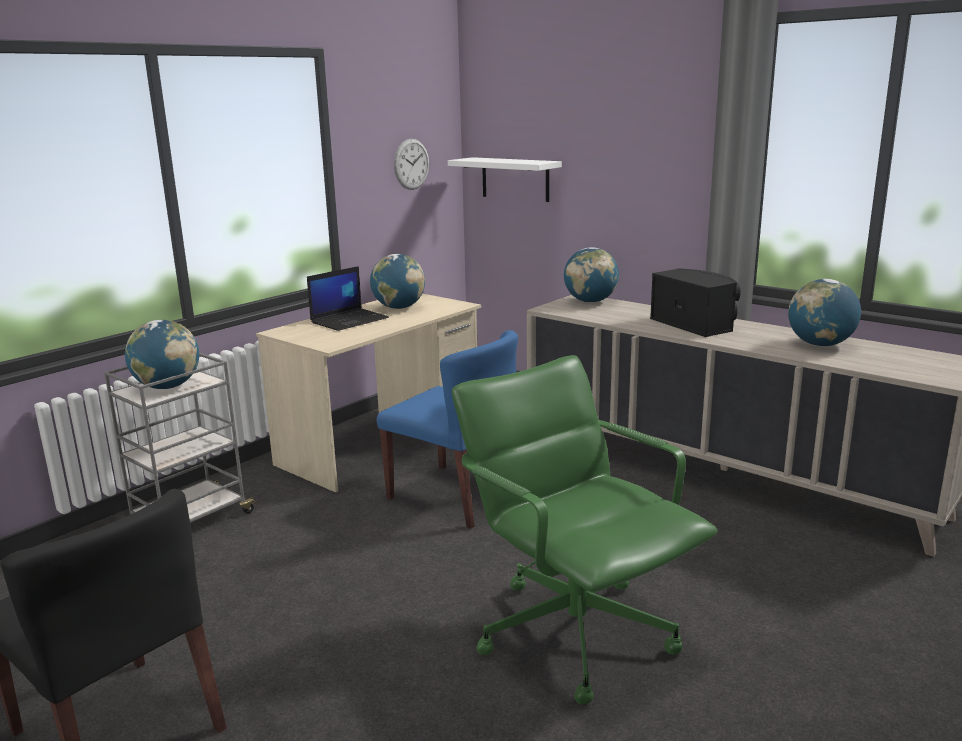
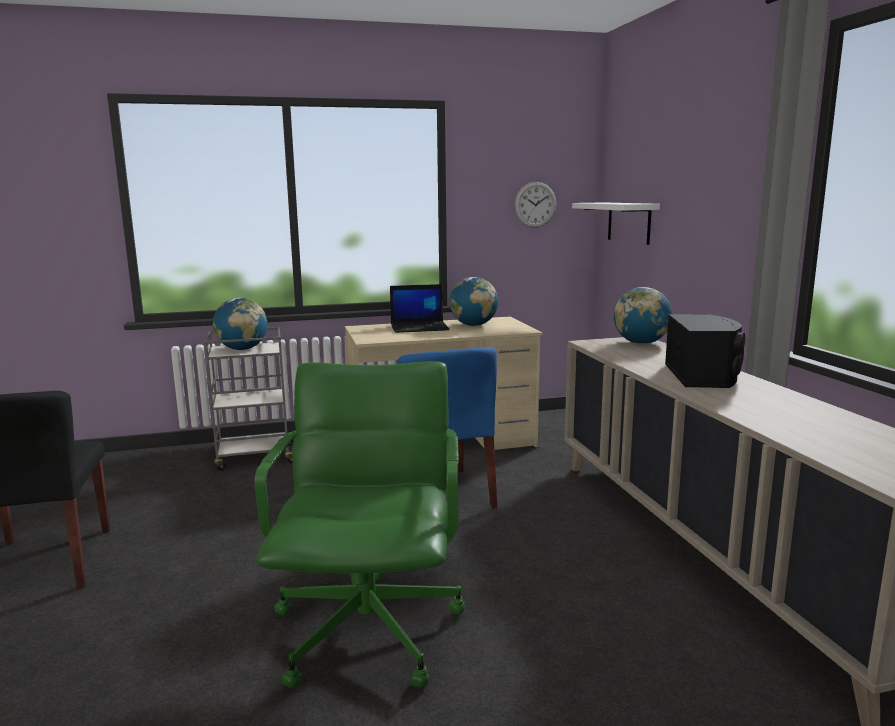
camera: 35 degrees right, 5 degrees down
globe [788,279,861,346] -> none

